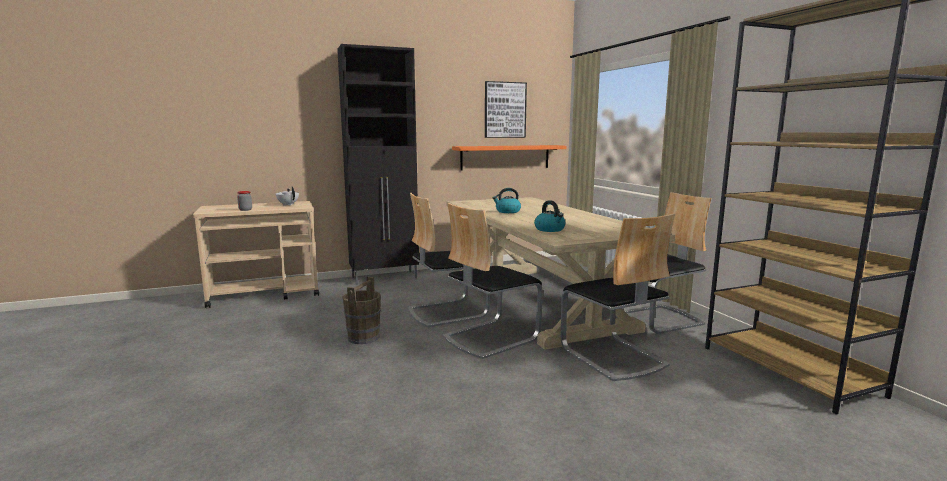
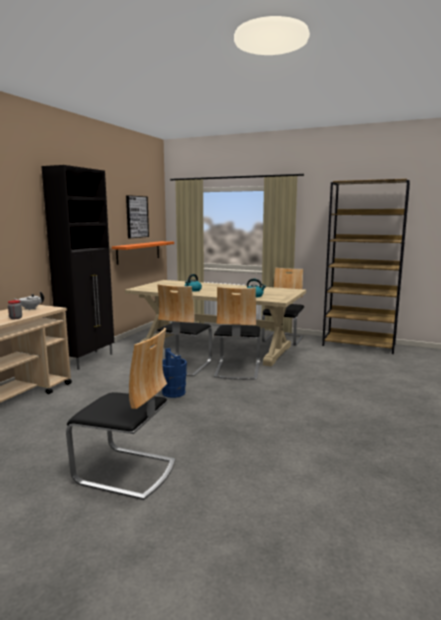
camera: 45 degrees left, 0 degrees up
brown bucket [342,277,381,344] -> blue bucket [162,348,187,398]
chair [561,213,675,381] -> chair moved to [66,328,176,500]

